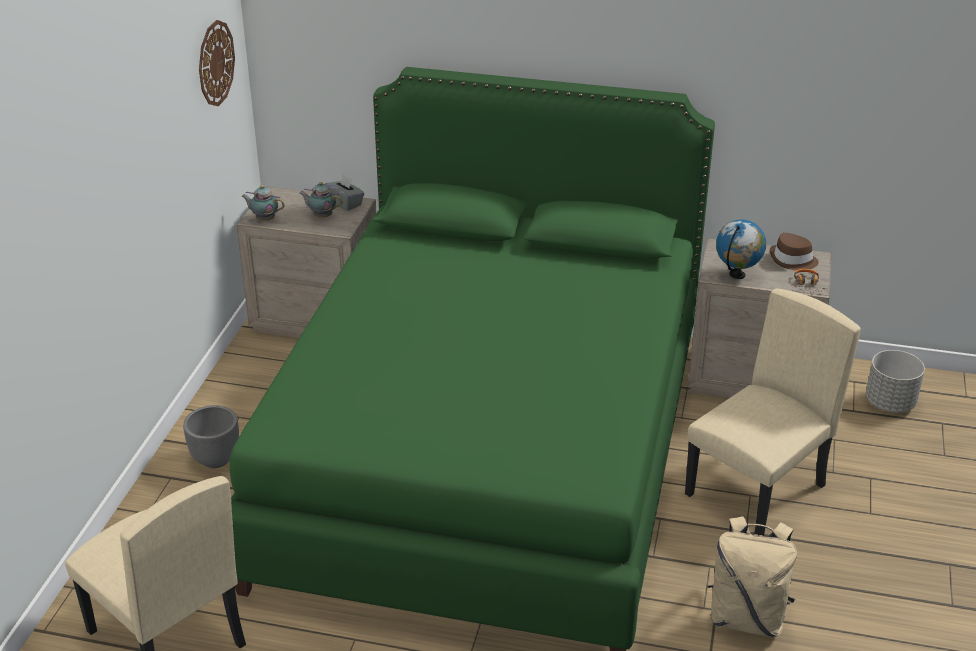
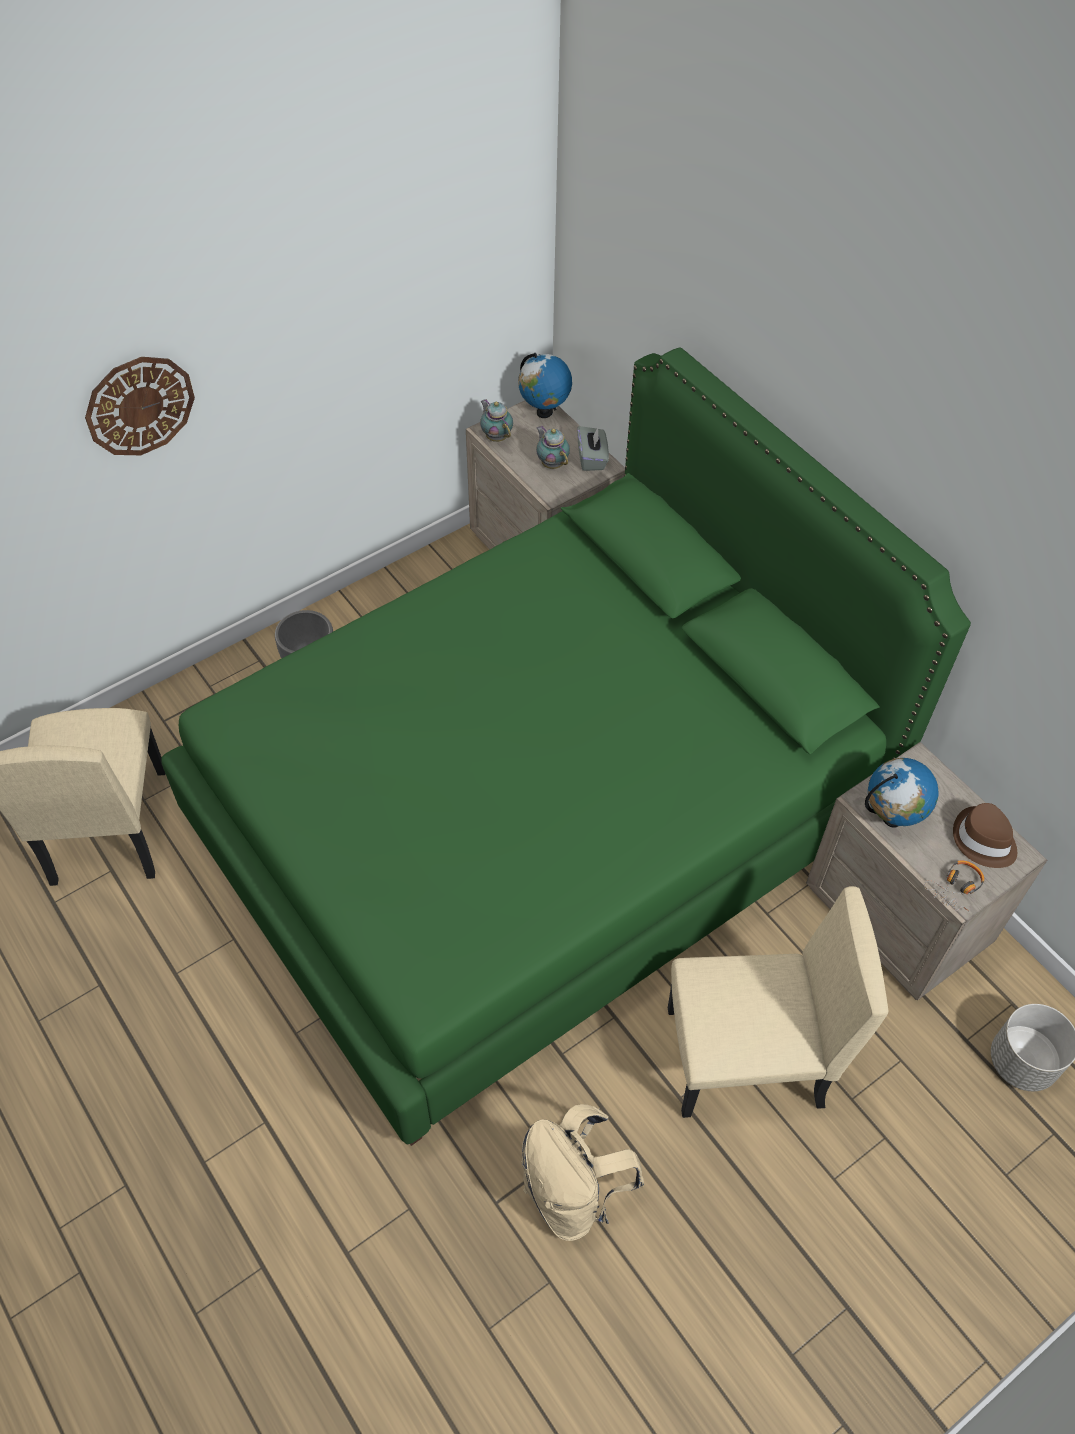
camera: 40 degrees right, 20 degrees up
wall clock [199,20,235,106] -> wall clock moved to [85,357,195,455]
none -> globe [518,353,572,418]

